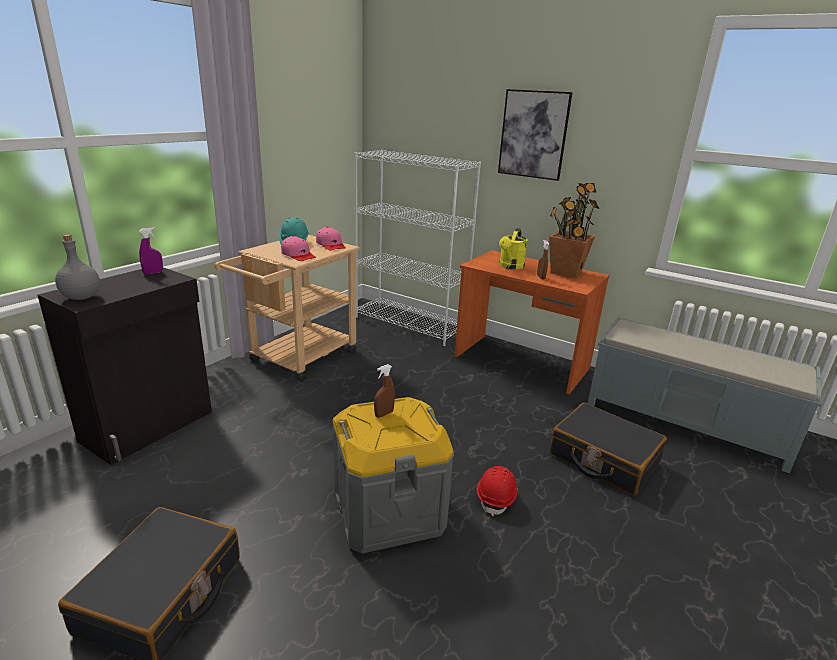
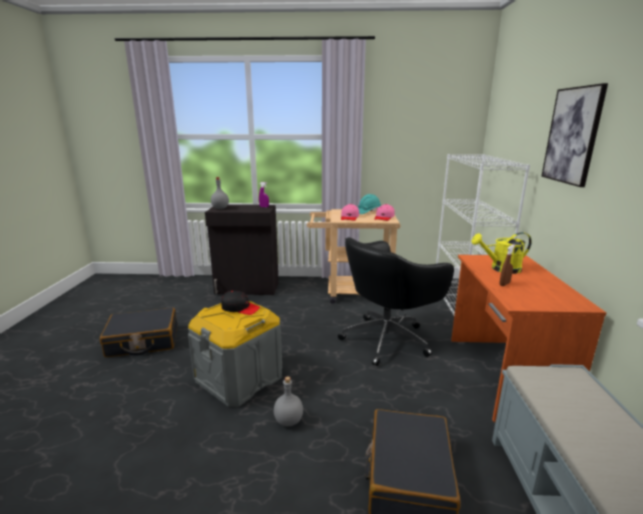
camera: 60 degrees right, 5 degrees down
brown spray bottle [374,364,395,417] -> black cap [221,291,260,315]
red hard hat [477,466,518,516] -> grey bottle [274,376,303,426]
potted plant [549,183,599,278] -> none
none -> black office chair [338,237,454,366]

